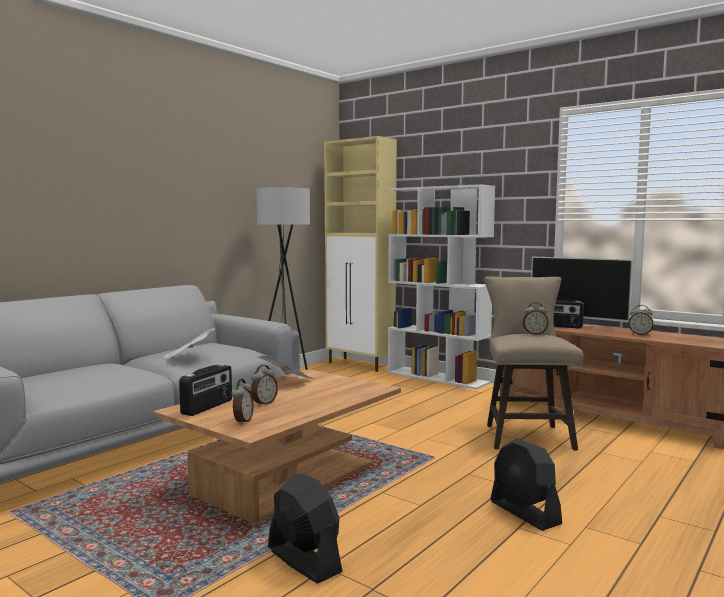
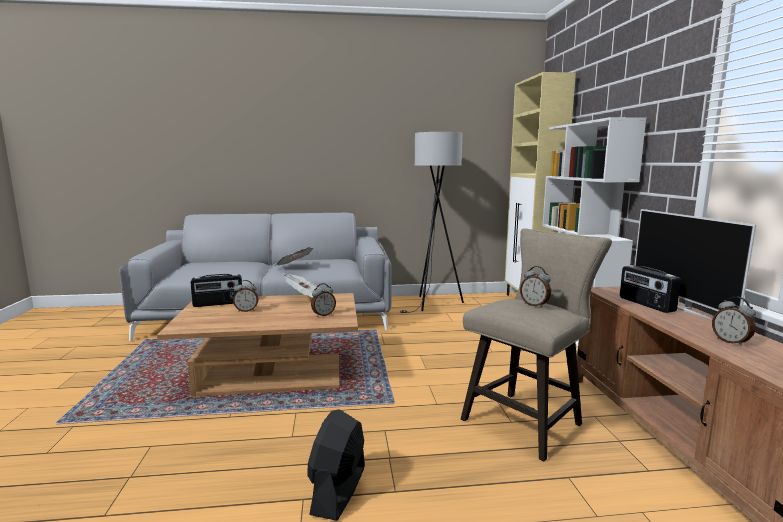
camera: 45 degrees right, 5 degrees up
alarm clock [231,379,254,425] -> alarm clock moved to [311,283,336,317]
black fan [268,473,342,584] -> none

